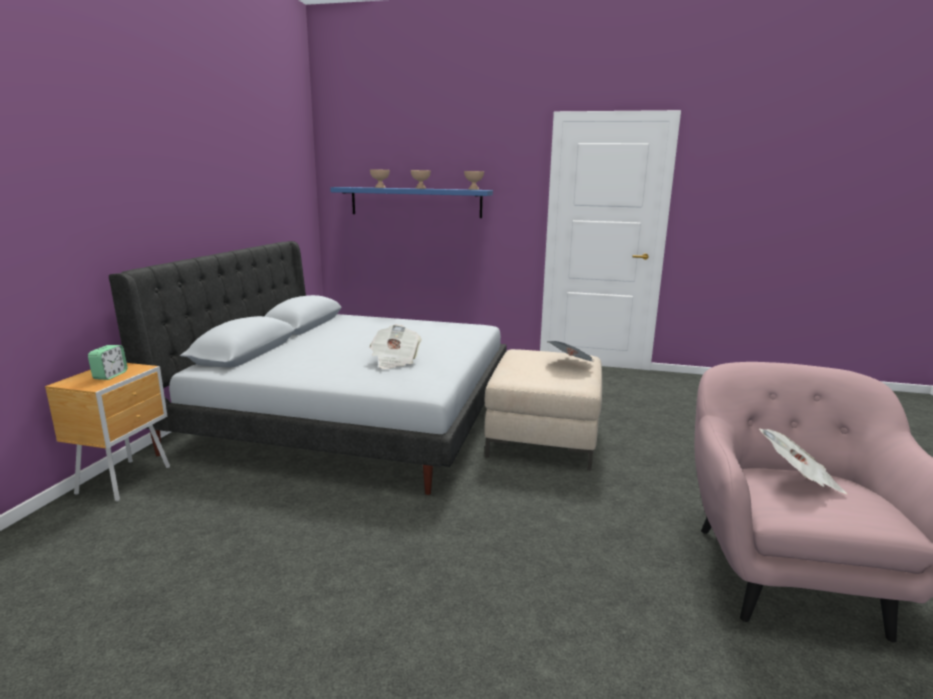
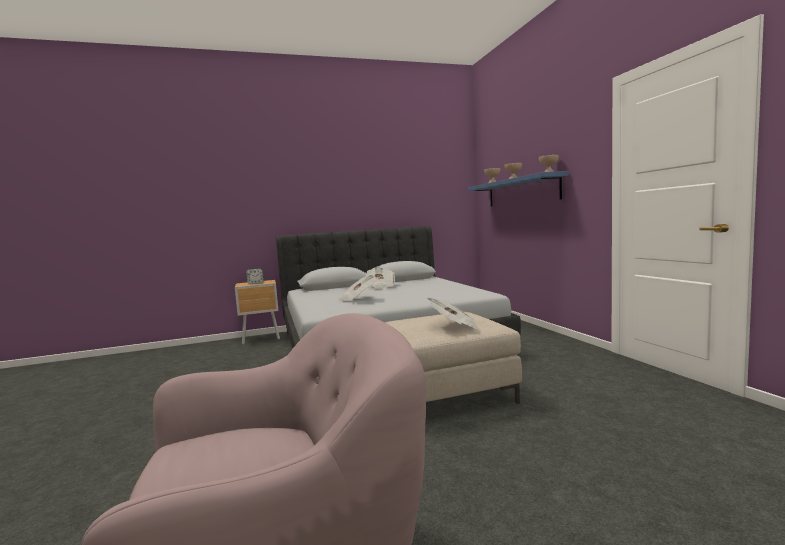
camera: 60 degrees right, 10 degrees down
newspaper [759,428,848,494] -> newspaper moved to [366,267,395,289]

